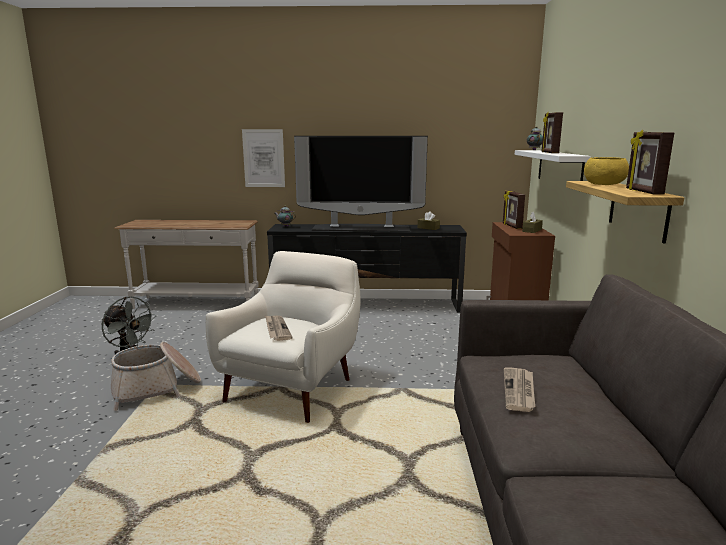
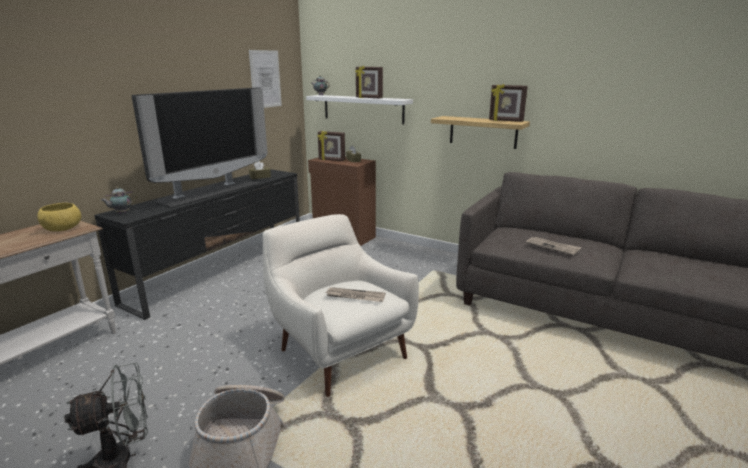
camera: 60 degrees left, 5 degrees up
picture [242,129,285,187] -> picture moved to [249,50,282,108]
yellow bowl [584,157,629,185] -> yellow bowl moved to [37,203,81,231]

